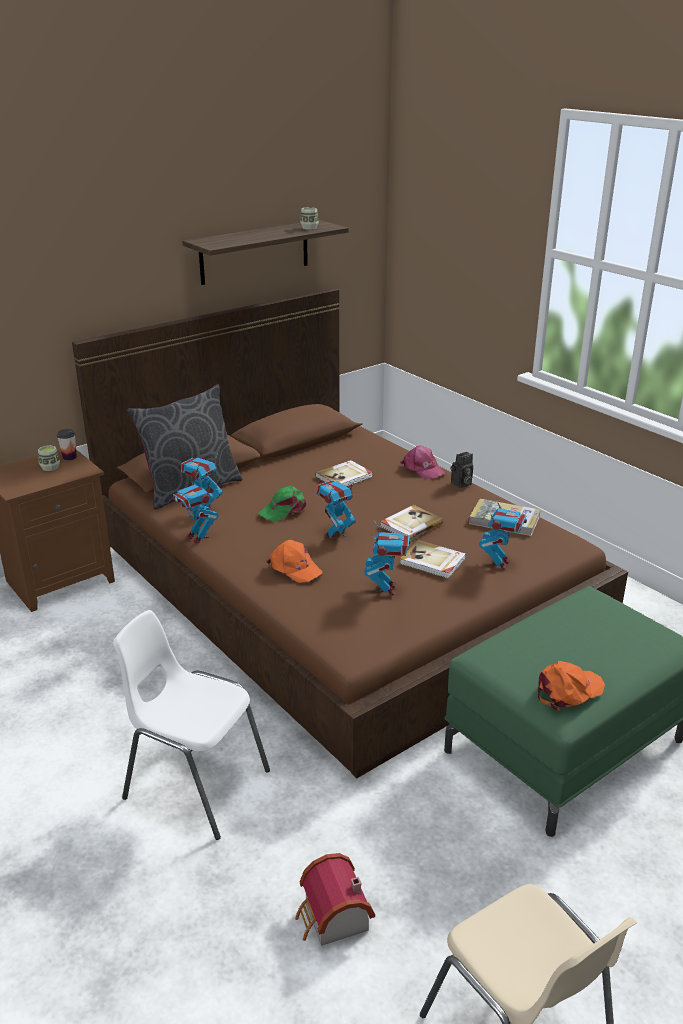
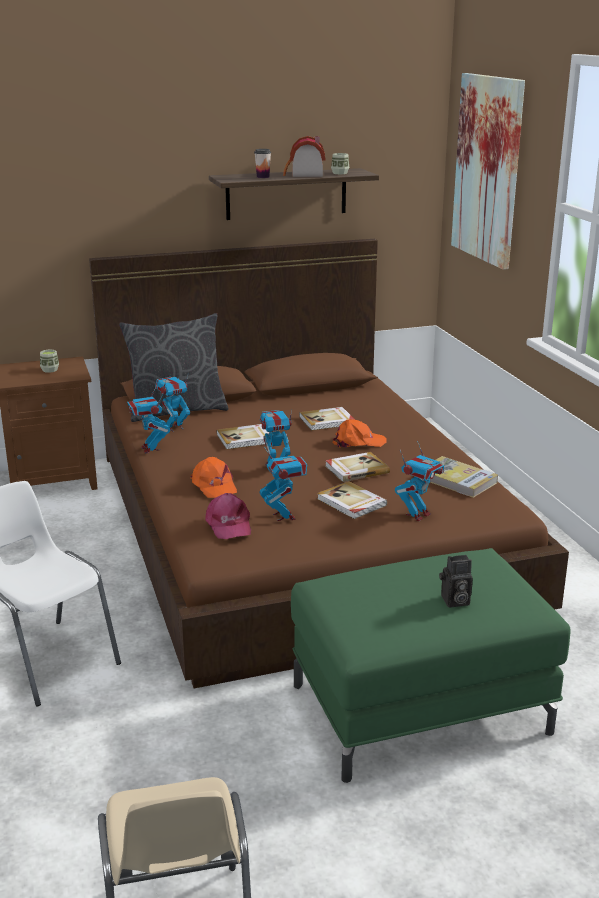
camera: 20 degrees right, 5 degrees down
cup [57,429,77,461] -> cup moved to [254,149,271,178]
green cap [258,486,307,522] -> book [217,424,269,449]
toy house [295,853,375,946] -> toy house moved to [283,136,326,177]
toy robot [364,520,410,595] -> toy robot turned 45 degrees counterclockwise [260,447,307,521]
pink cap [400,446,445,479] -> pink cap moved to [205,493,251,539]
camera [450,452,473,488] -> camera moved to [439,555,473,607]
orange cap [537,661,605,711] -> orange cap moved to [333,419,387,448]
none -> picture [451,73,525,270]

